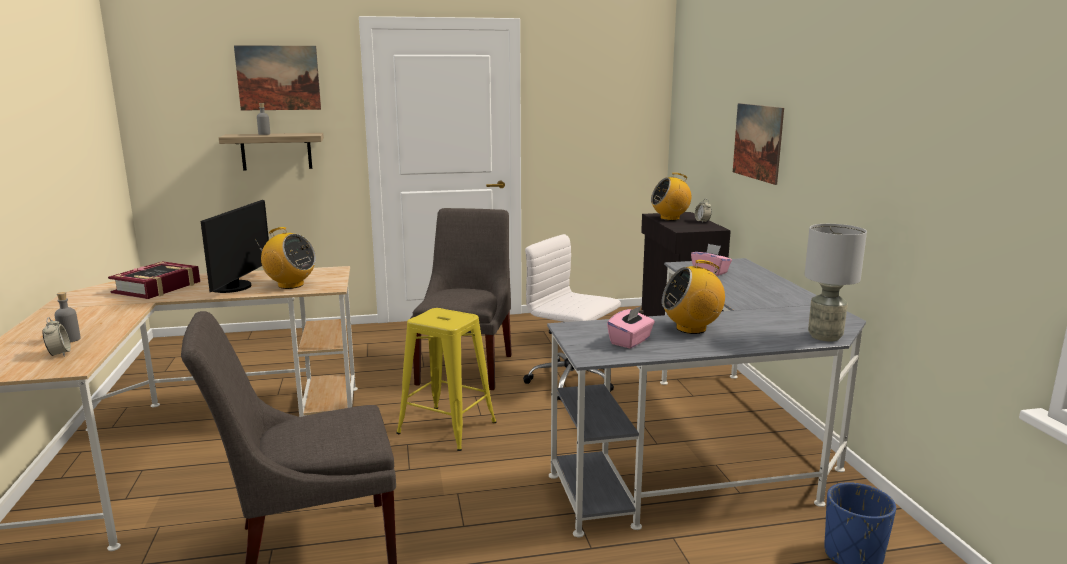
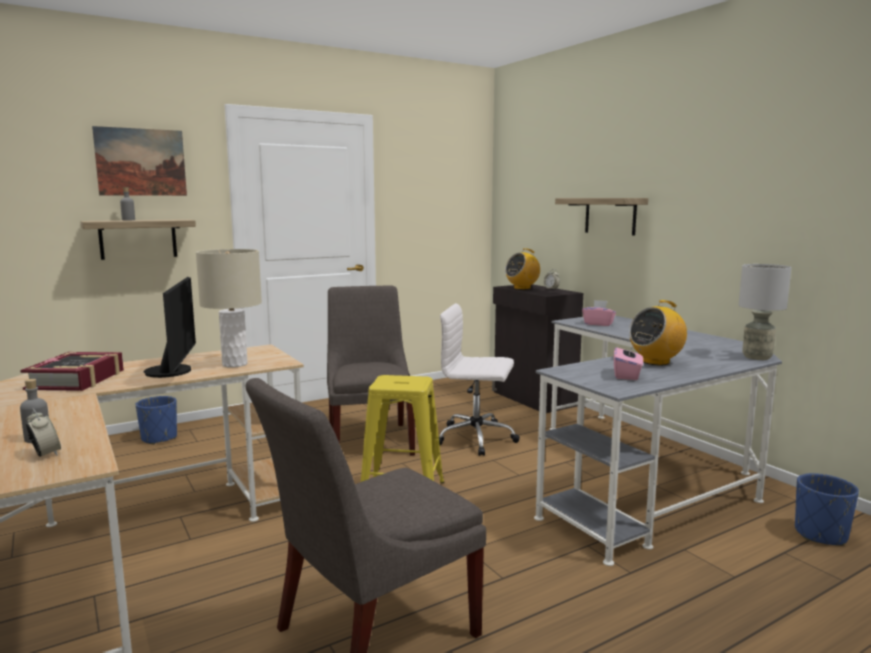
camera: 20 degrees left, 5 degrees down
radio [255,227,316,289] -> beige table lamp [196,249,262,367]
picture [733,103,784,185] -> shelf [555,198,648,236]
none -> blue planter [136,396,177,445]

